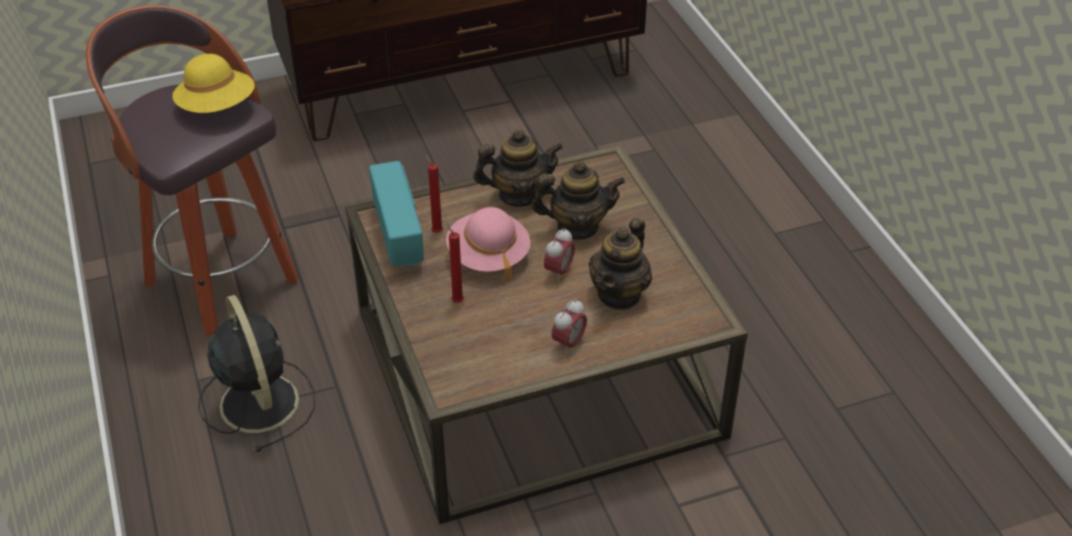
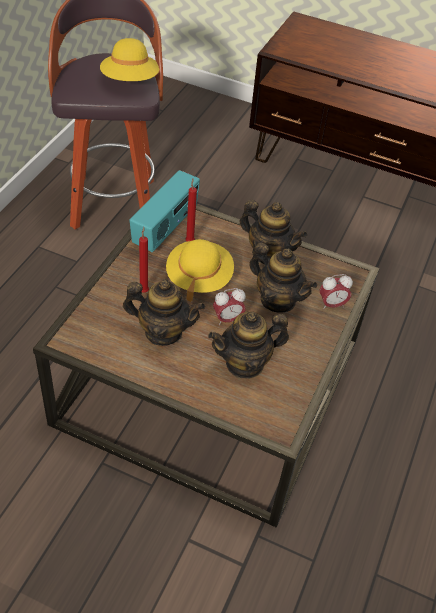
camera: 40 degrees right, 5 degrees up
black fan [198,295,315,452] -> none
pink hat [446,207,531,281] -> yellow hat [166,239,234,302]
alarm clock [551,299,587,354] -> alarm clock moved to [320,274,353,310]
none -> teapot [123,279,205,346]

